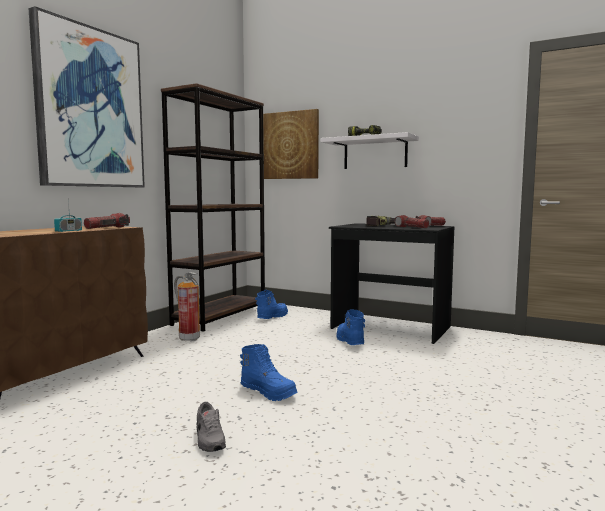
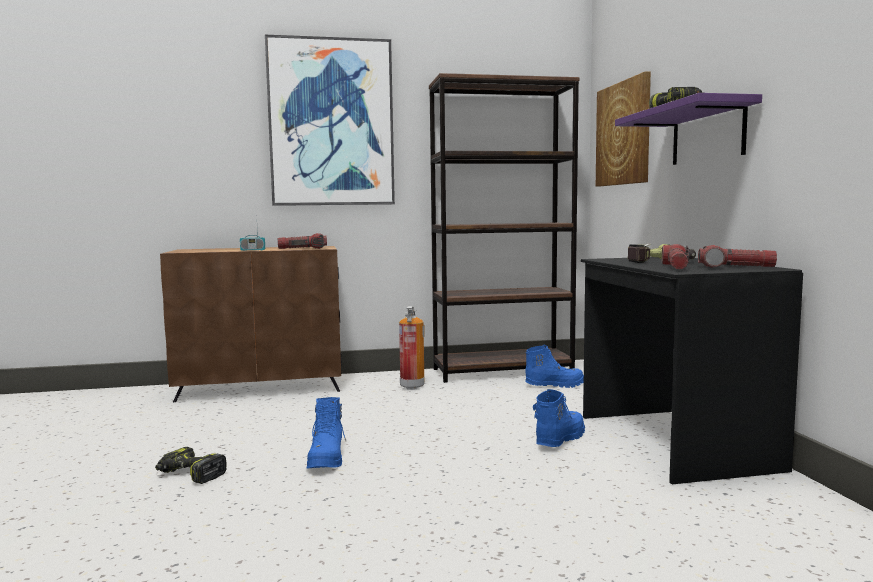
camera: 50 degrees right, 0 degrees up
grey shoe [197,402,226,452] -> power drill [155,447,227,484]
white shelf [321,132,419,169] -> purple shelf [615,93,762,165]

